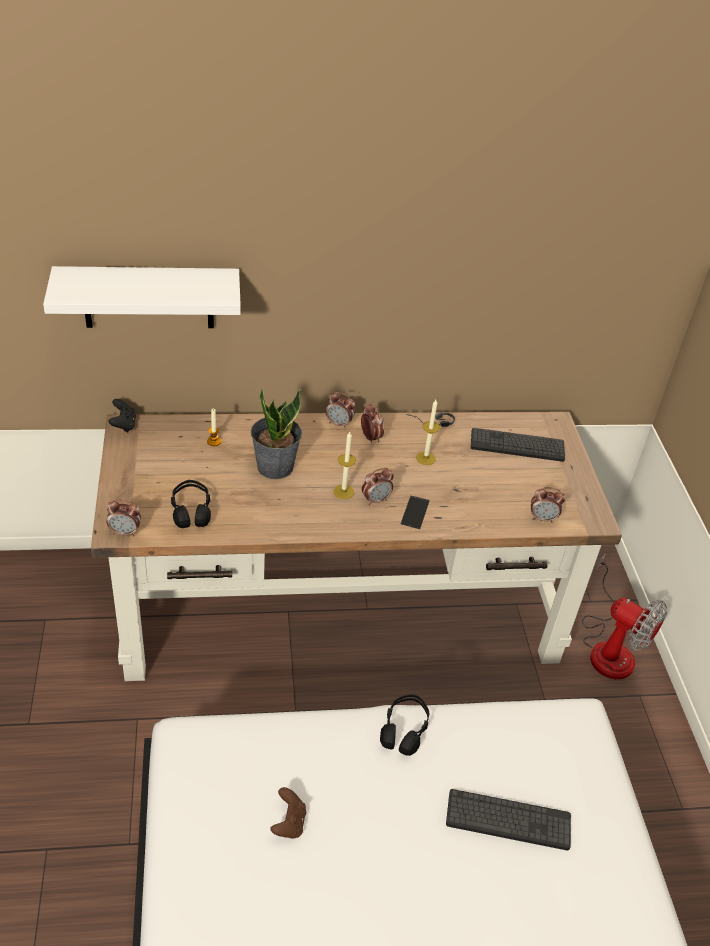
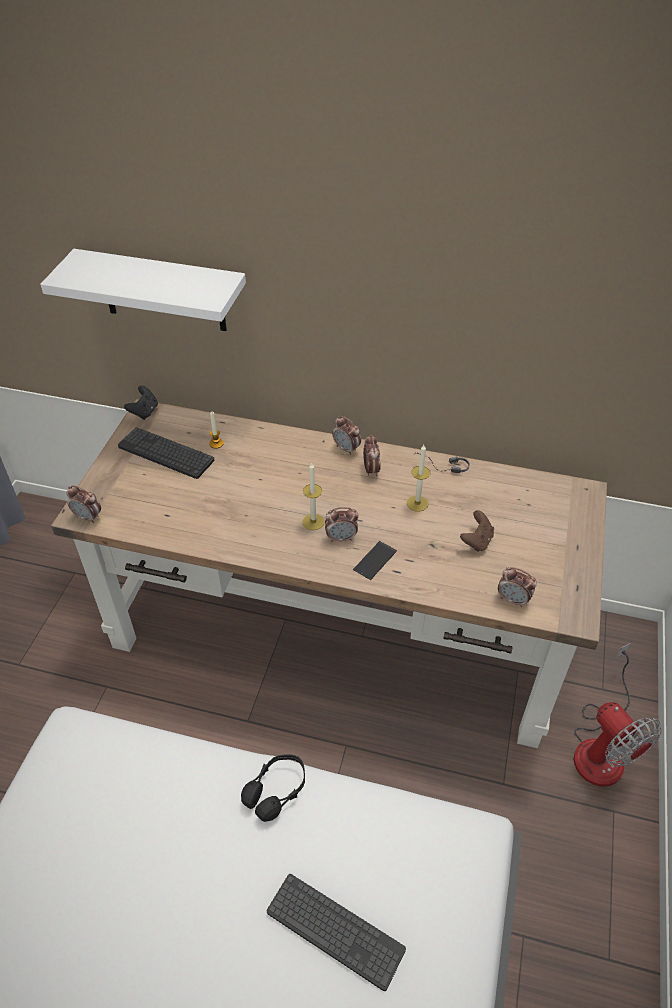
camera: 25 degrees right, 5 degrees up
black headphones [171,480,211,528] -> none
potted plant [251,388,302,479] -> none
brown game controller [270,787,306,839] -> brown game controller moved to [460,510,494,552]
keyboard [471,428,565,462] -> keyboard moved to [118,427,214,479]

